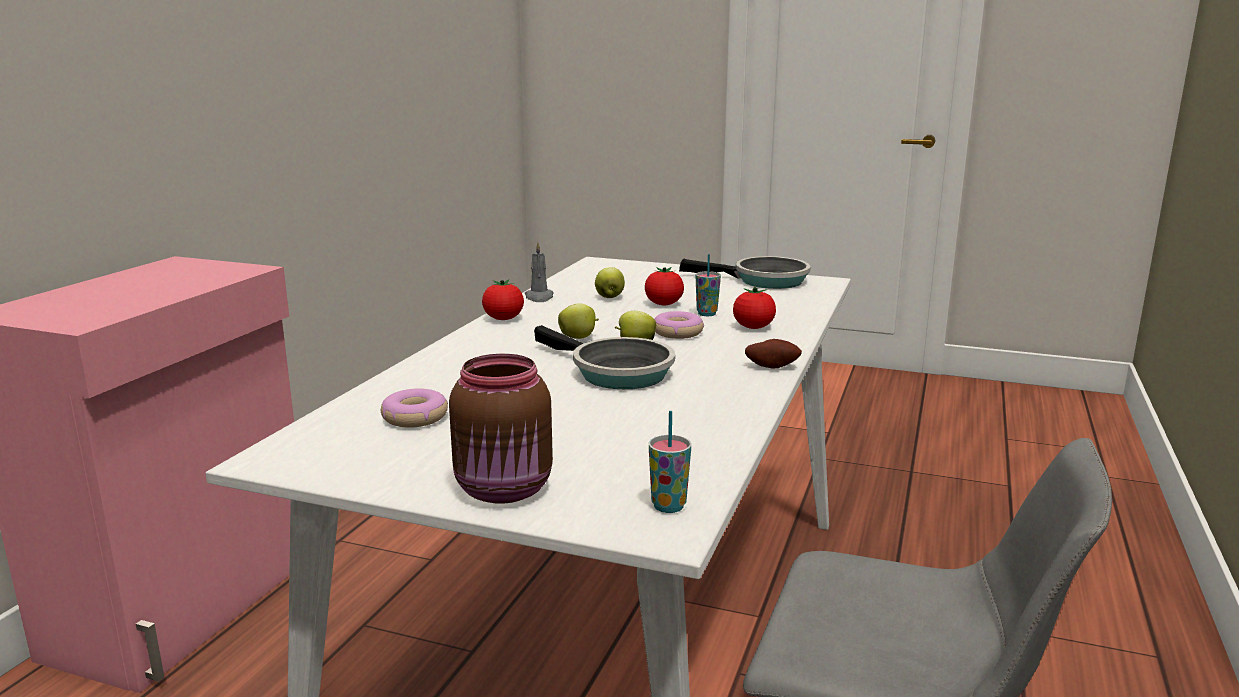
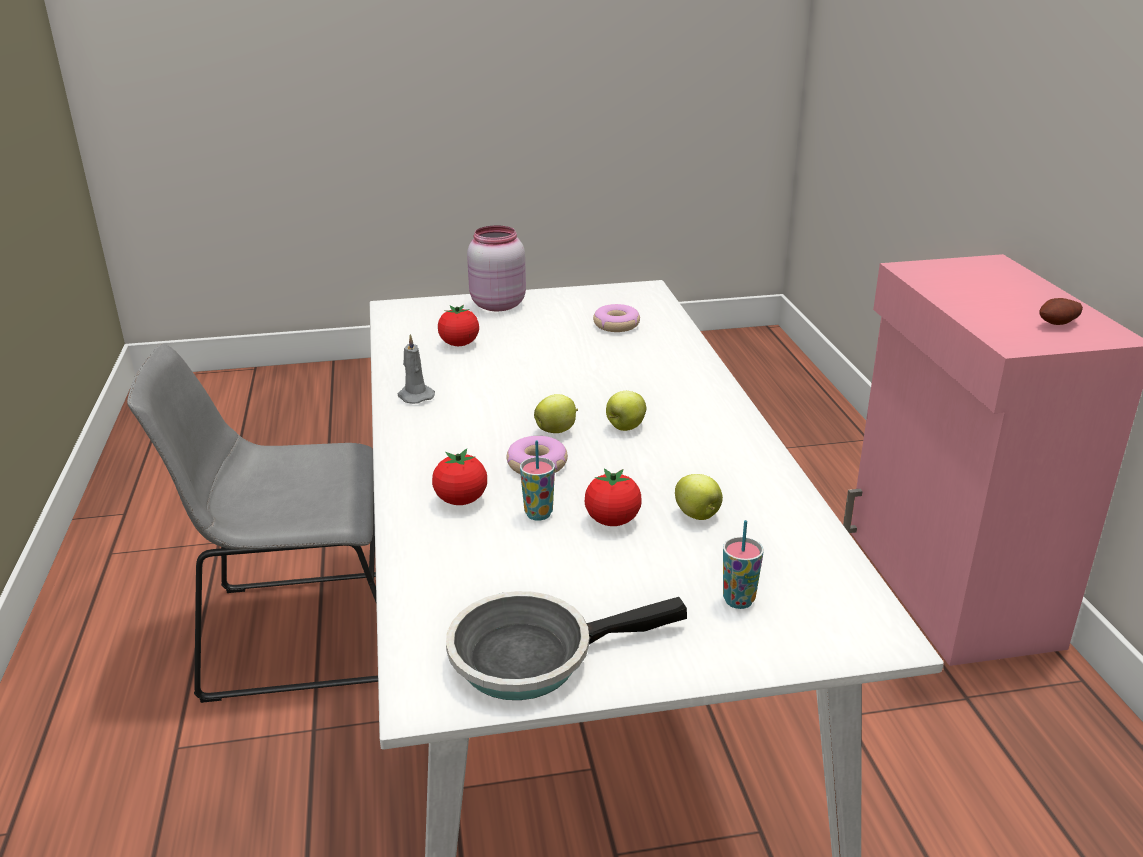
camera: 150 degrees right, 10 degrees up
brown jar [449,354,553,504] -> pink jar [467,225,526,311]
tomato [482,280,524,320] -> tomato moved to [438,304,479,346]
grey candle [525,242,554,302] -> grey candle moved to [398,334,435,404]
frying pan [534,325,675,389] -> none
cup [649,411,691,513] -> cup moved to [723,520,763,609]
potato [745,339,802,368] -> potato moved to [1039,298,1083,325]

